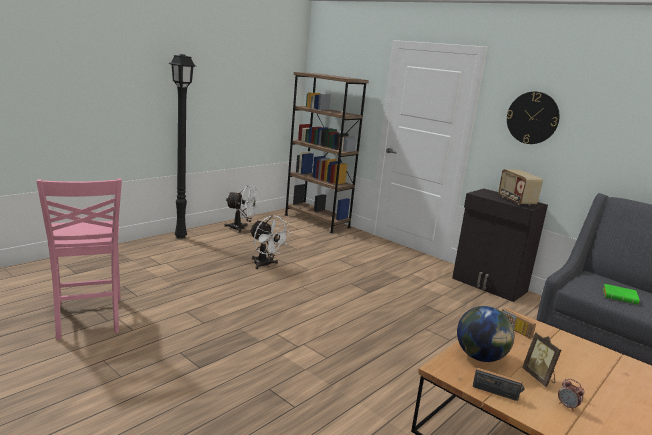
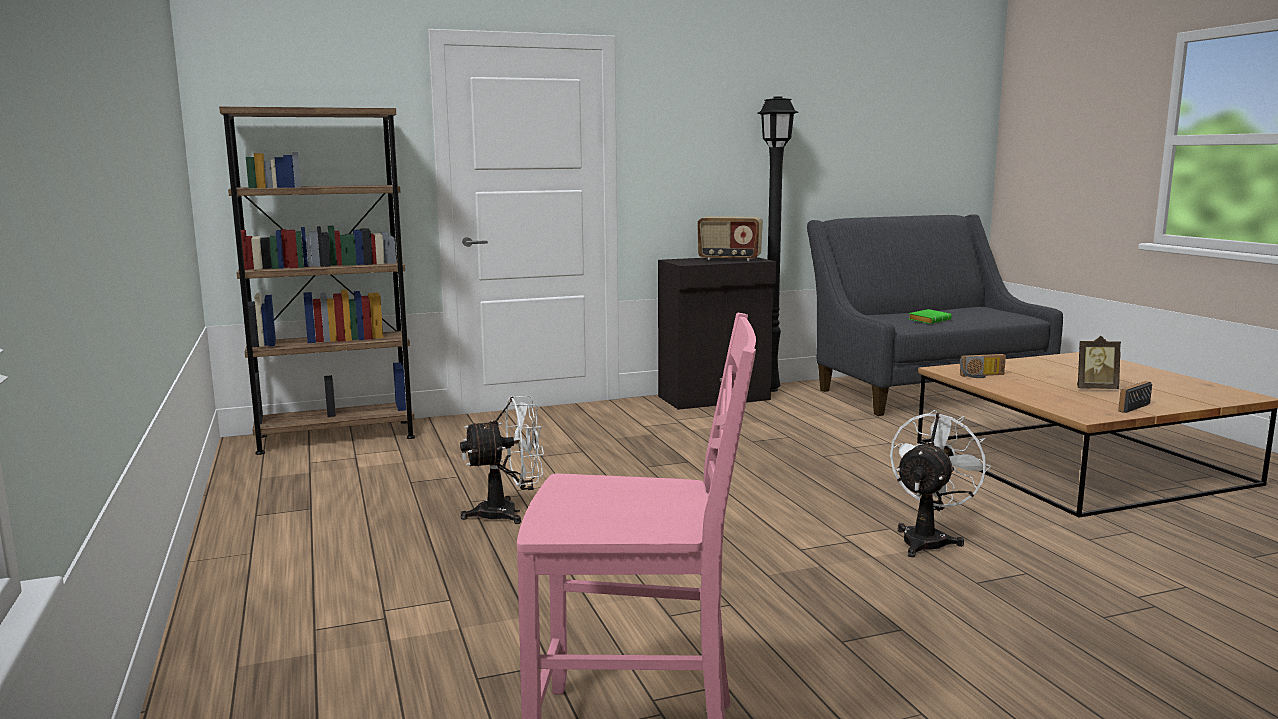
camera: 60 degrees left, 5 degrees down
black floor lamp [169,54,196,239] -> black floor lamp moved to [758,96,798,392]
white fan [224,185,258,233] -> white fan moved to [890,410,991,557]
globe [457,306,514,362] -> none
wall clock [507,92,560,144] -> none
alarm clock [558,379,585,411] -> none

